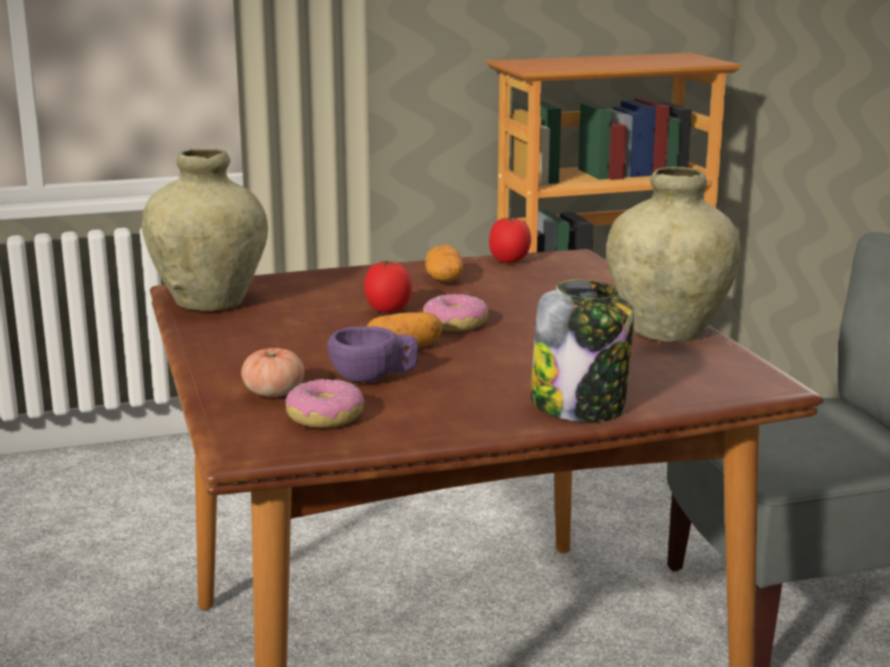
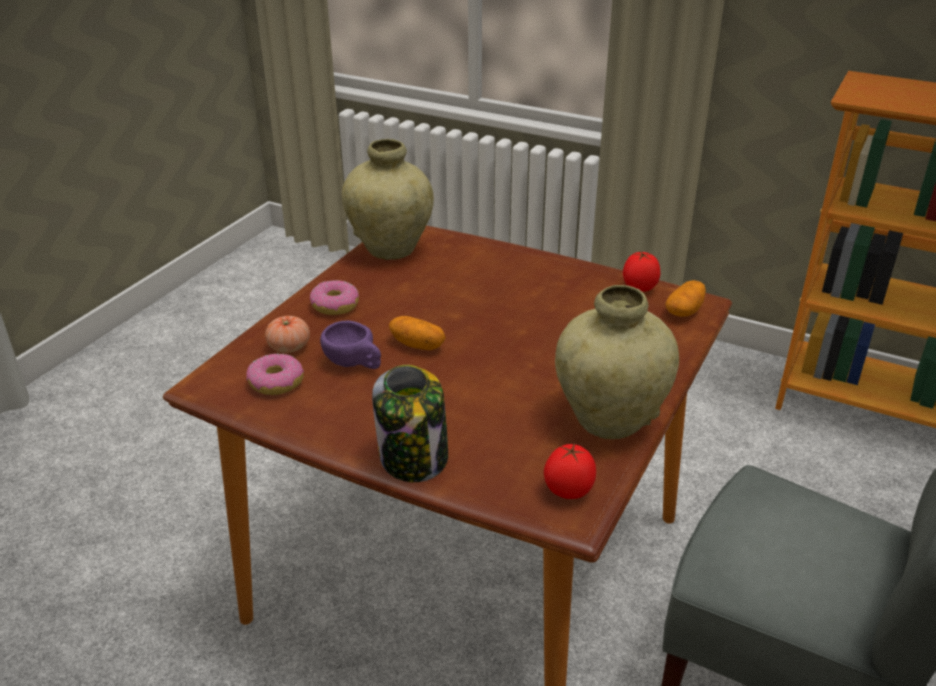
camera: 45 degrees right, 15 degrees up
tomato [364,261,412,313] -> tomato moved to [544,442,596,499]
donut [423,294,488,331] -> donut moved to [310,280,359,315]
potato [425,245,463,282] -> potato moved to [665,280,706,317]

